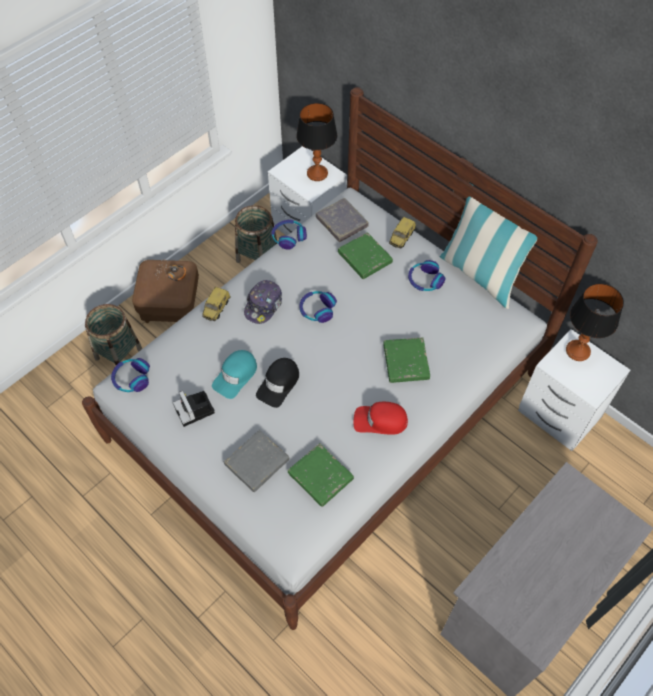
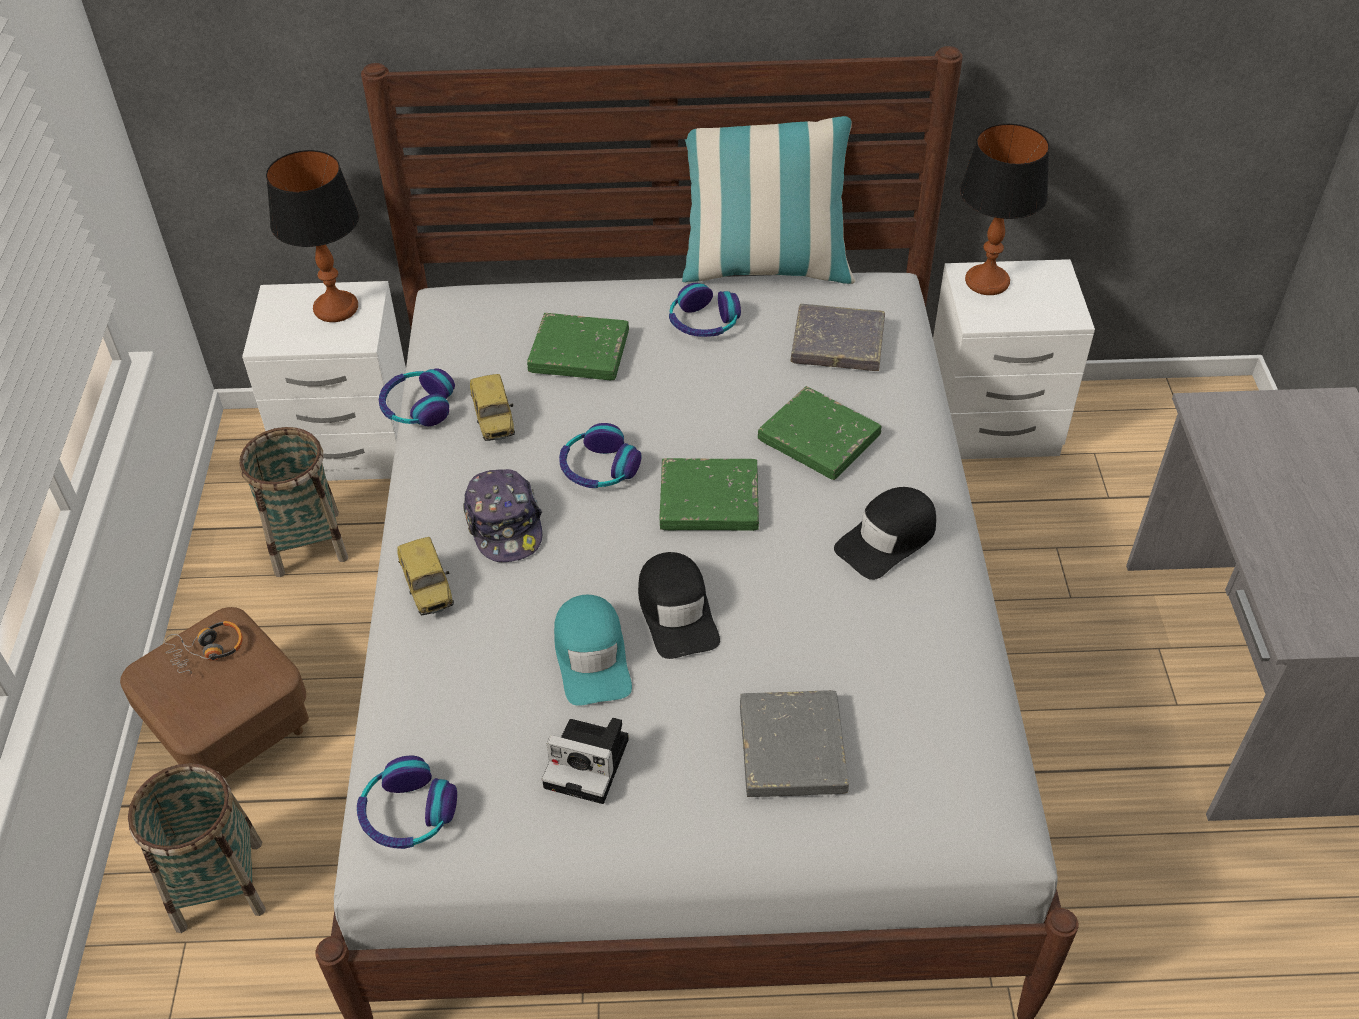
camera: 45 degrees left, 10 degrees down
green book [288,443,354,507] -> green book moved to [659,458,759,531]
grey book [316,198,369,242] -> grey book moved to [791,304,885,371]
red cap [353,402,408,435] -> black cap [834,487,936,580]
toy car [389,217,416,249] -> toy car moved to [470,374,515,441]

